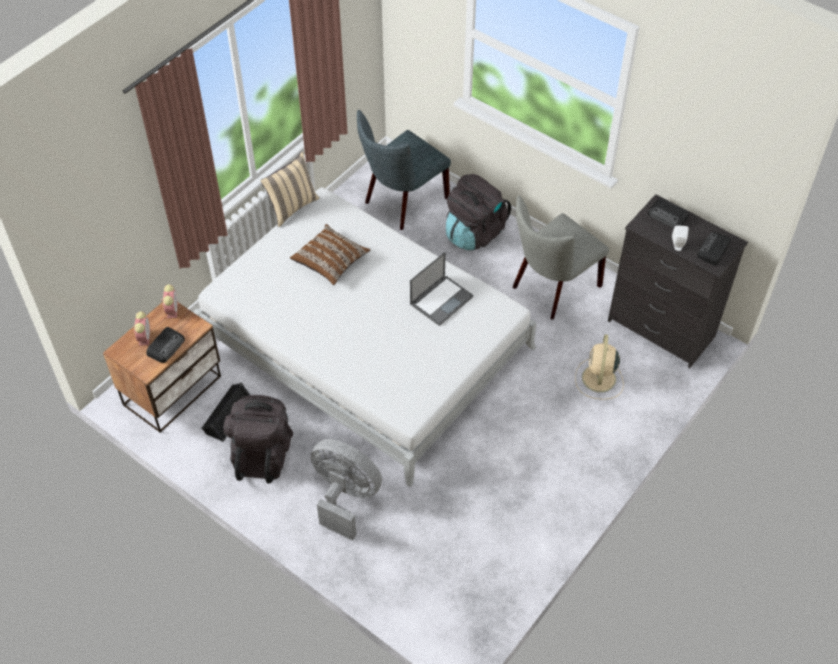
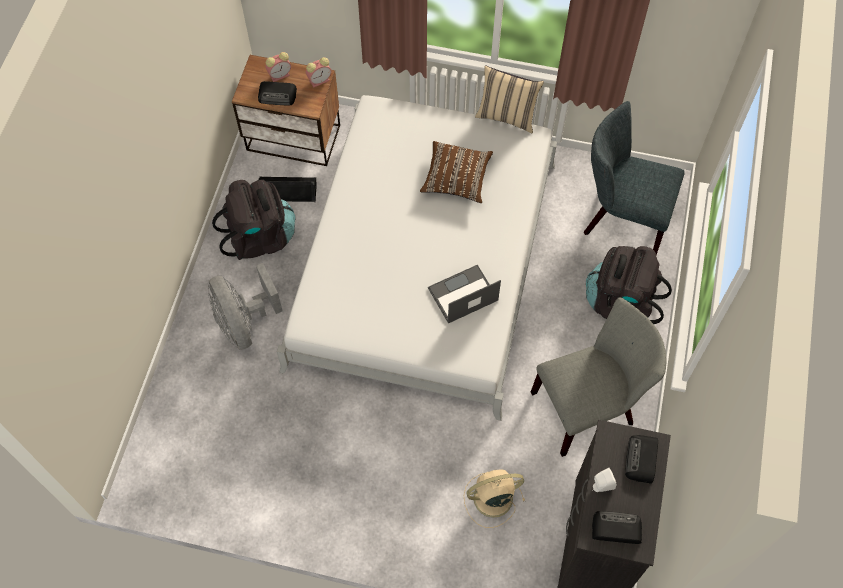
camera: 65 degrees right, 10 degrees up
grey fan [311,439,382,540] -> grey fan turned 150 degrees clockwise [208,263,283,350]
laptop [410,252,474,326] -> laptop turned 135 degrees clockwise [428,264,501,323]
grey chair [513,196,609,320] -> grey chair turned 135 degrees clockwise [531,297,666,457]

